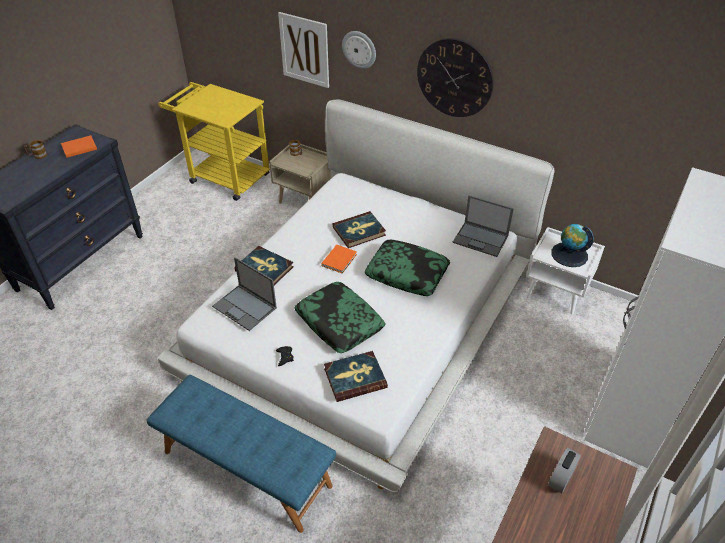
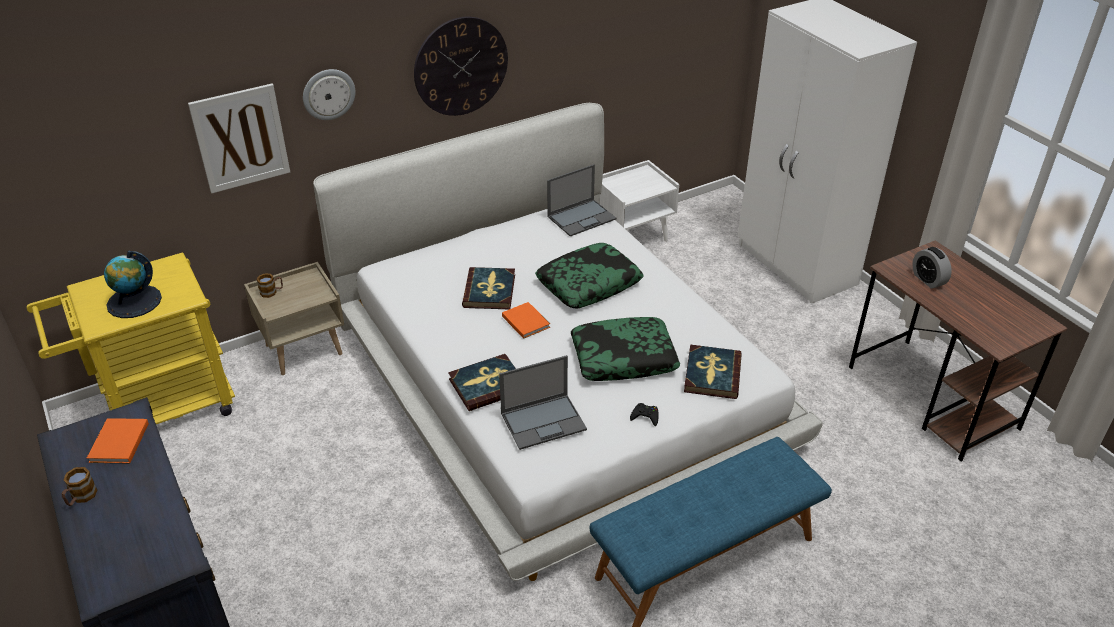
camera: 60 degrees left, 5 degrees down
globe [551,224,594,267] -> globe moved to [104,251,162,318]

